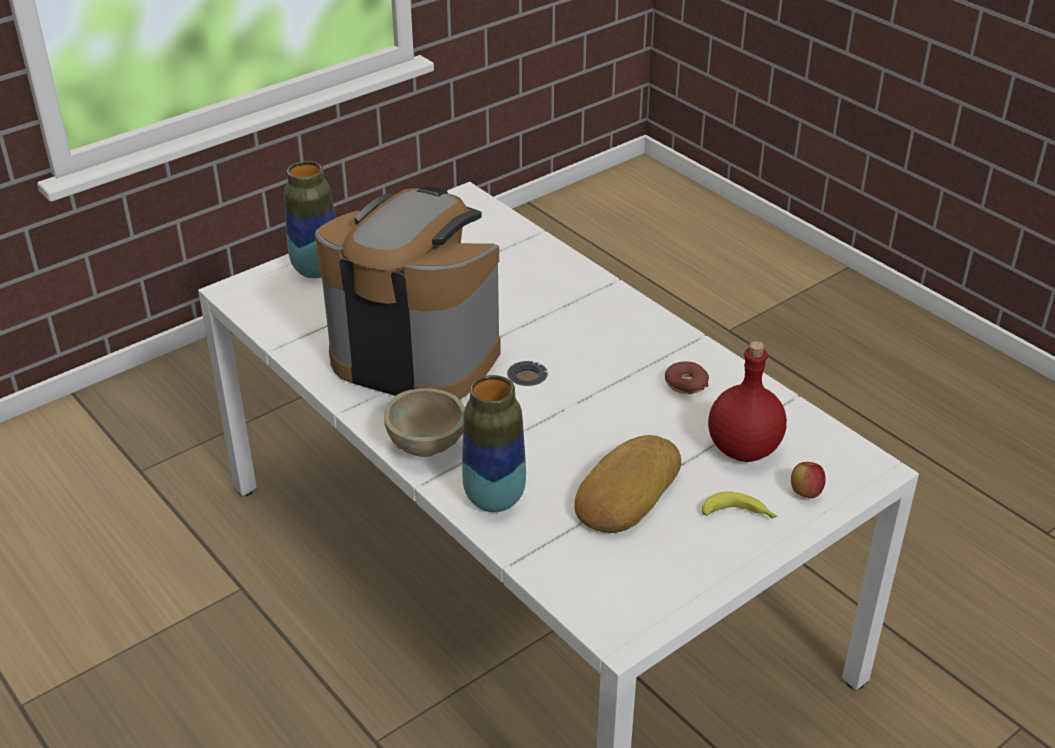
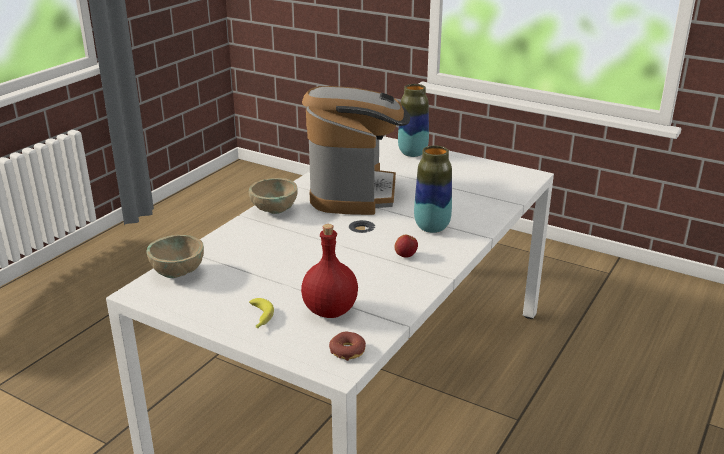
camera: 70 degrees right, 10 degrees down
vase [462,375,526,512] -> vase moved to [414,146,452,233]
bread [574,435,681,533] -> none
donut [665,361,709,394] -> donut moved to [329,332,366,361]
apple [791,462,826,498] -> apple moved to [394,235,418,258]
none -> beige bowl [146,235,204,278]

